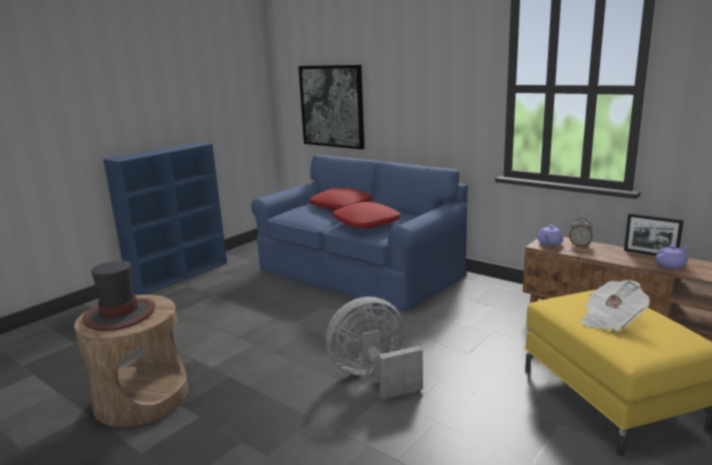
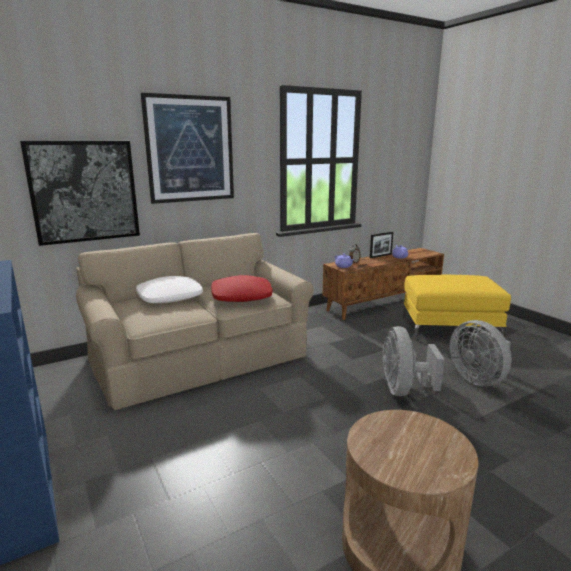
camera: 70 degrees left, 0 degrees up
hat [82,261,155,331] -> none
blue sofa [251,155,468,312] -> beige sofa [76,233,314,410]
red pillow [310,188,372,210] -> white pillow [136,276,203,303]
newspaper [581,280,650,331] -> none
none -> picture [141,93,234,204]
none -> grey fan [450,320,512,386]

